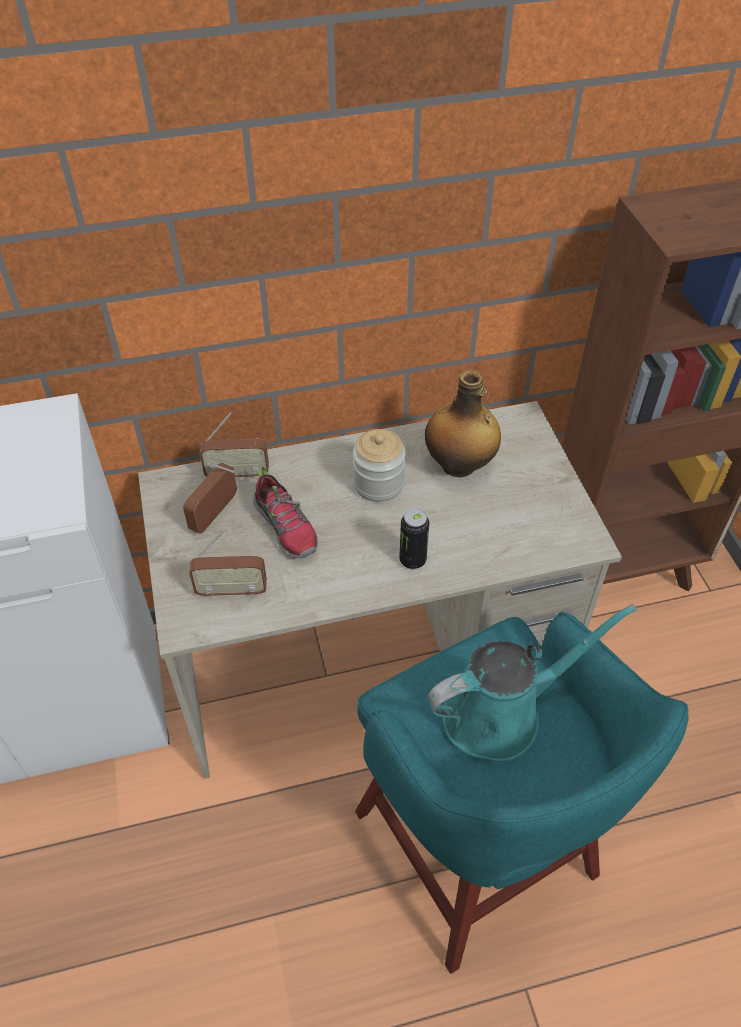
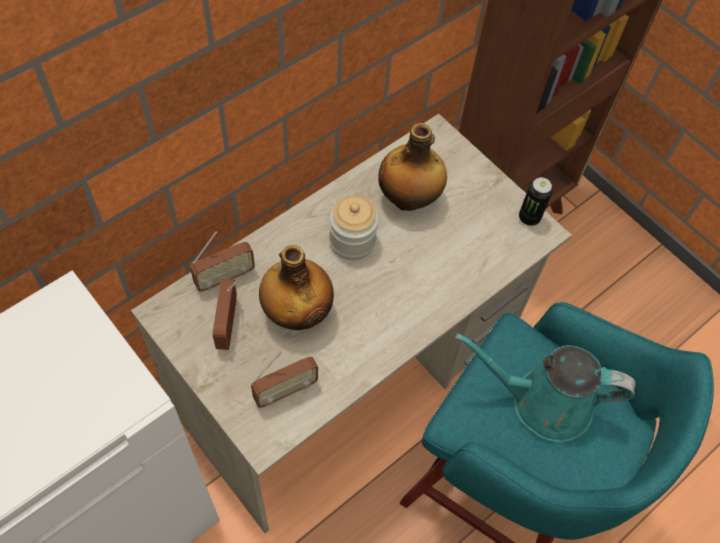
camera: 30 degrees left, 10 degrees up
shoe [253,467,318,558] -> bottle [259,245,334,330]
can [399,509,429,569] -> can moved to [519,177,553,226]
turquoise watering can [427,604,637,761] -> turquoise watering can turned 120 degrees counterclockwise [455,333,635,442]

